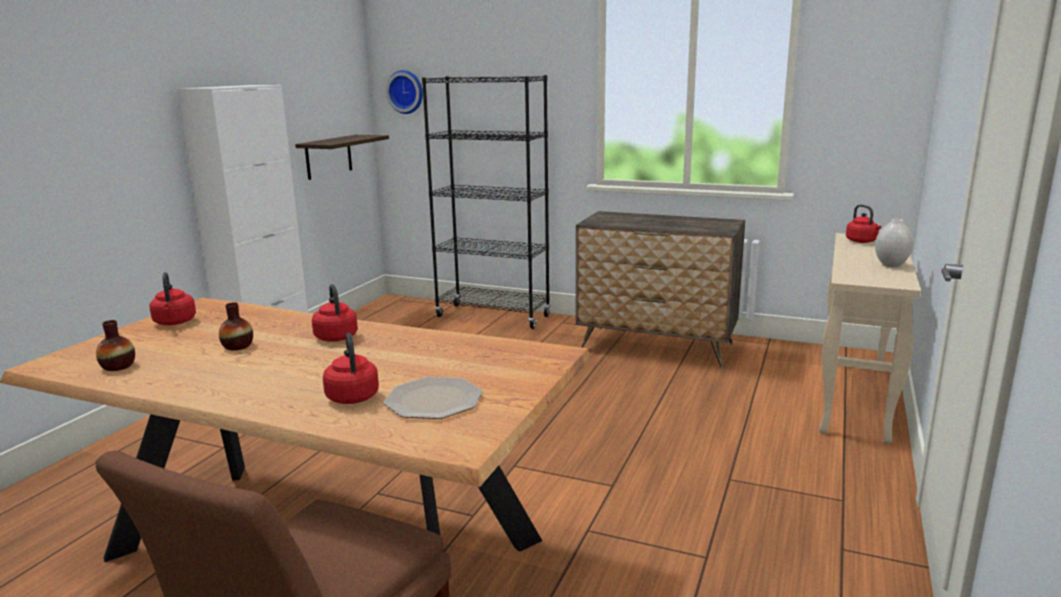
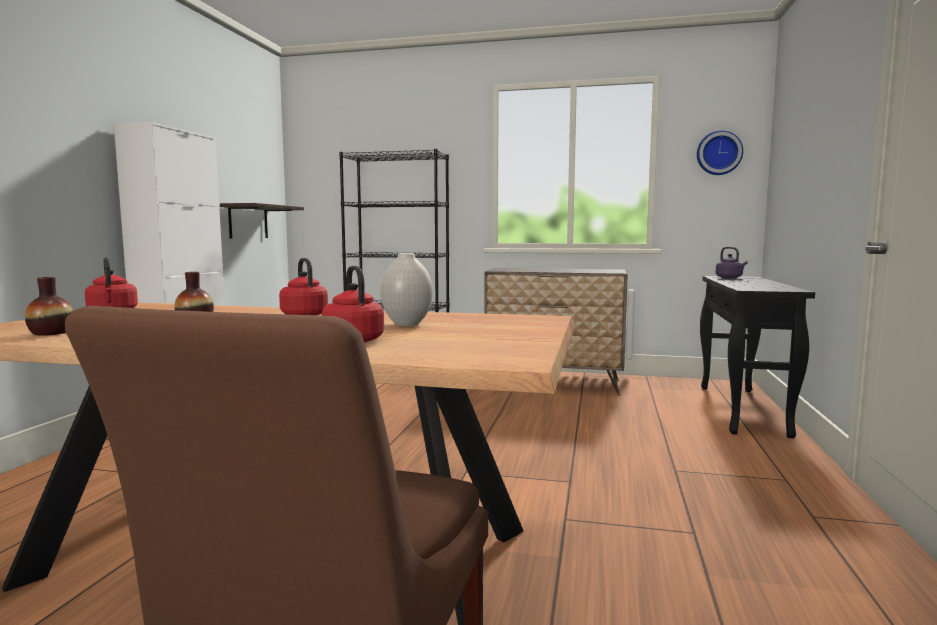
camera: 10 degrees left, 10 degrees down
plate [384,377,483,419] -> none
wall clock [386,70,423,114] -> wall clock moved to [697,130,743,175]
beige console table [819,233,921,444] -> black console table [700,276,815,438]
red kettle [846,204,881,243] -> purple kettle [716,247,747,278]
white vase [875,219,913,267] -> white vase moved to [380,253,433,326]

